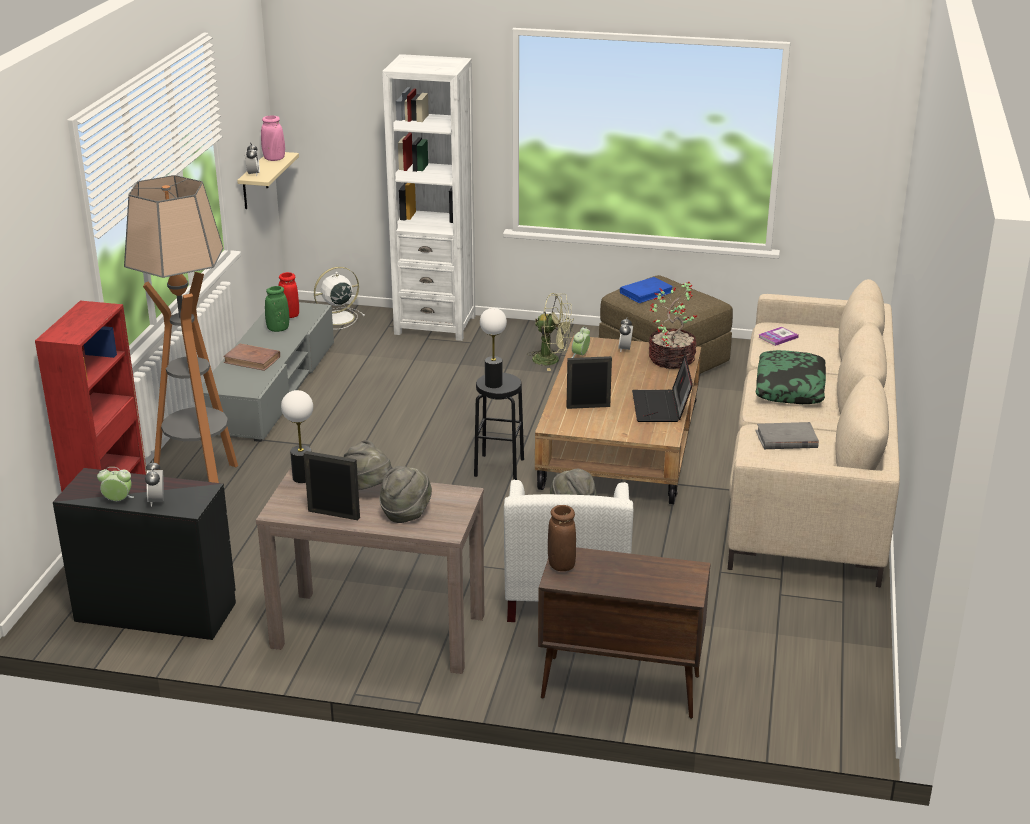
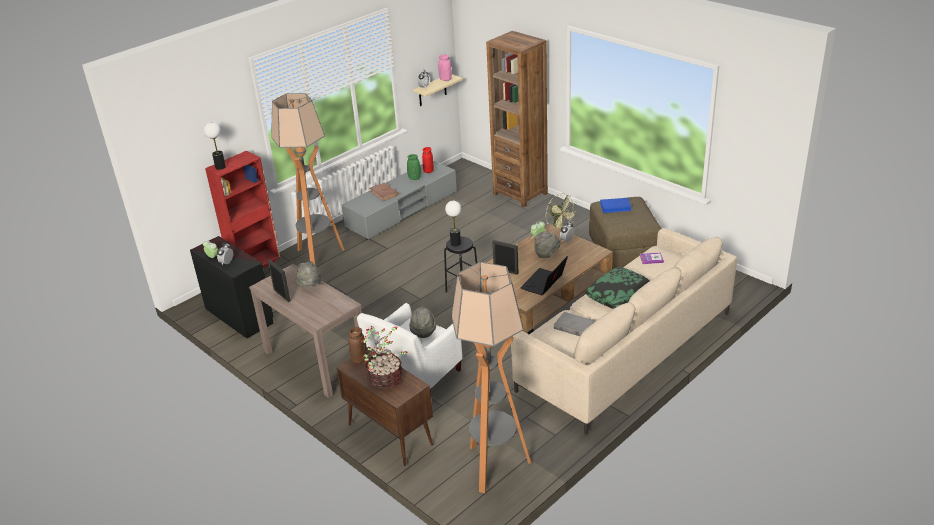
camera: 35 degrees right, 5 degrees up
table lamp [281,390,313,483] -> table lamp moved to [204,122,226,170]
white fan [314,267,365,330] -> none
grey hat [379,466,432,523] -> grey hat moved to [534,231,560,258]
white bookcase [382,54,476,341] -> brown bookcase [486,31,548,207]
potted plant [649,282,697,369] -> potted plant moved to [361,326,408,389]
none -> floor lamp [451,262,531,493]

